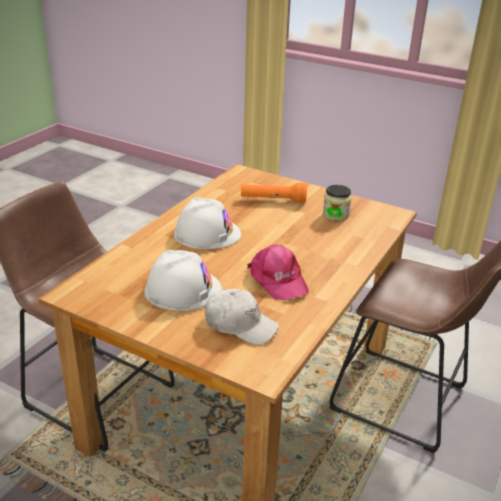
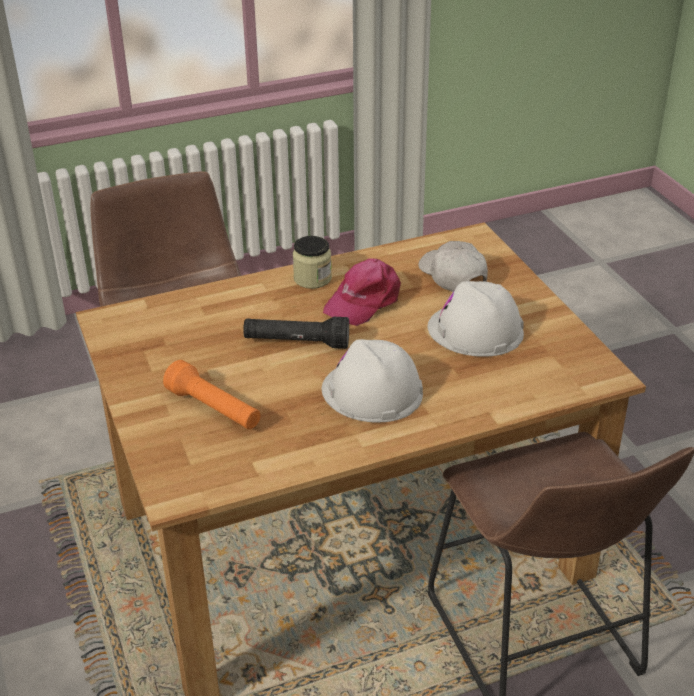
camera: 140 degrees left, 5 degrees up
pink cap [247,244,309,300] -> pink cap turned 150 degrees counterclockwise [323,258,401,326]
jar [323,185,351,221] -> jar moved to [293,236,332,289]
none -> black flashlight [243,317,349,349]

